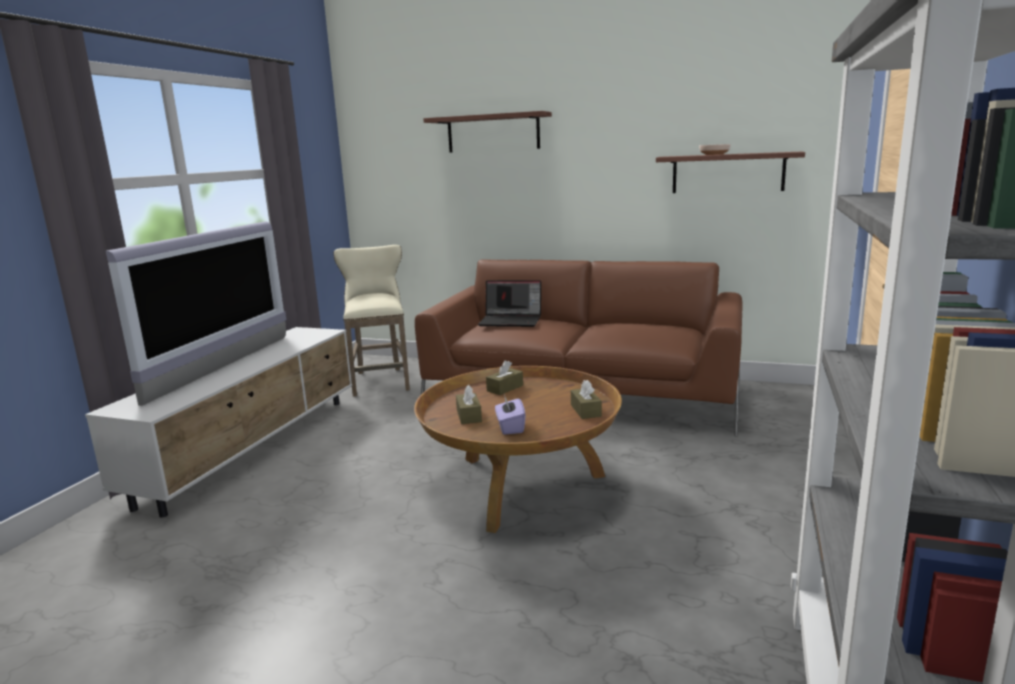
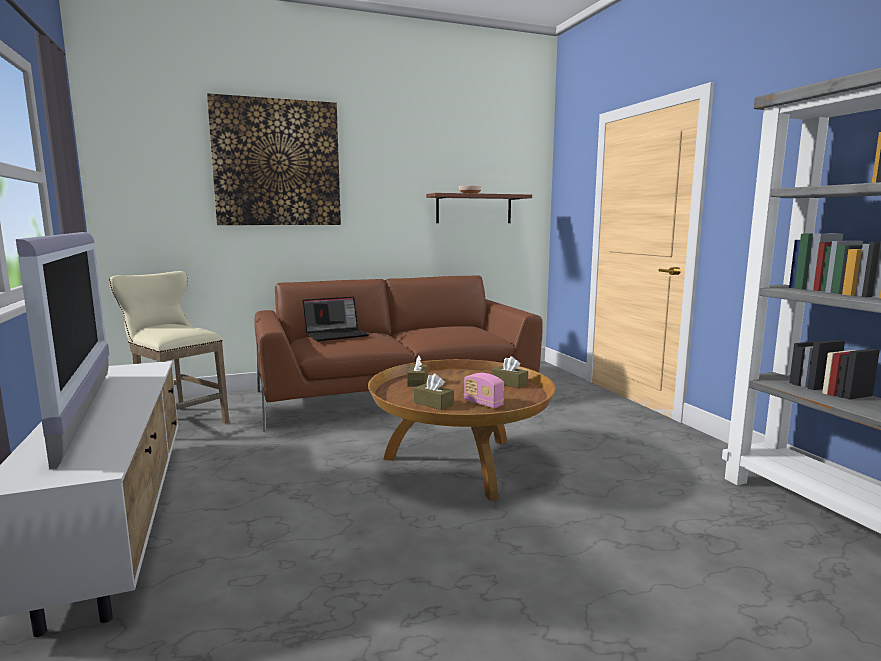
camera: 40 degrees left, 5 degrees down
shelf [423,111,552,152] -> picture [207,93,341,225]
purple tissue box [495,394,526,434] -> radio [464,373,504,408]

